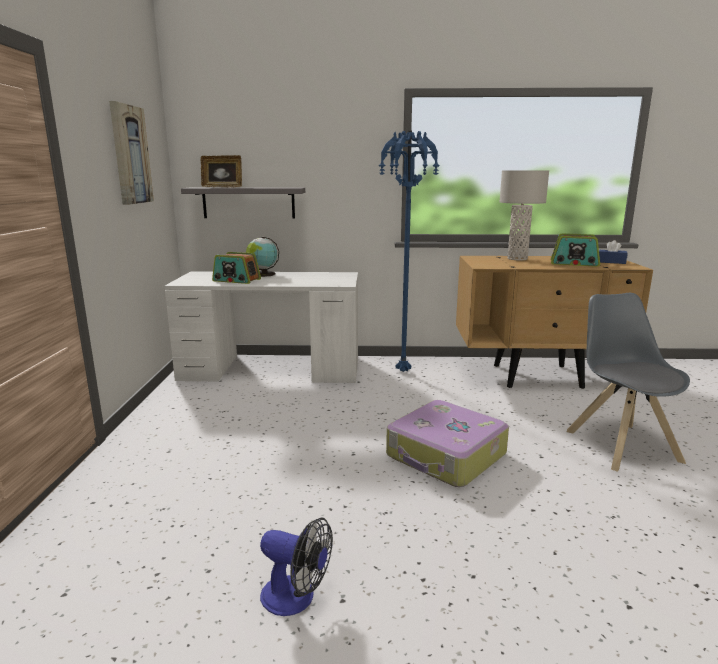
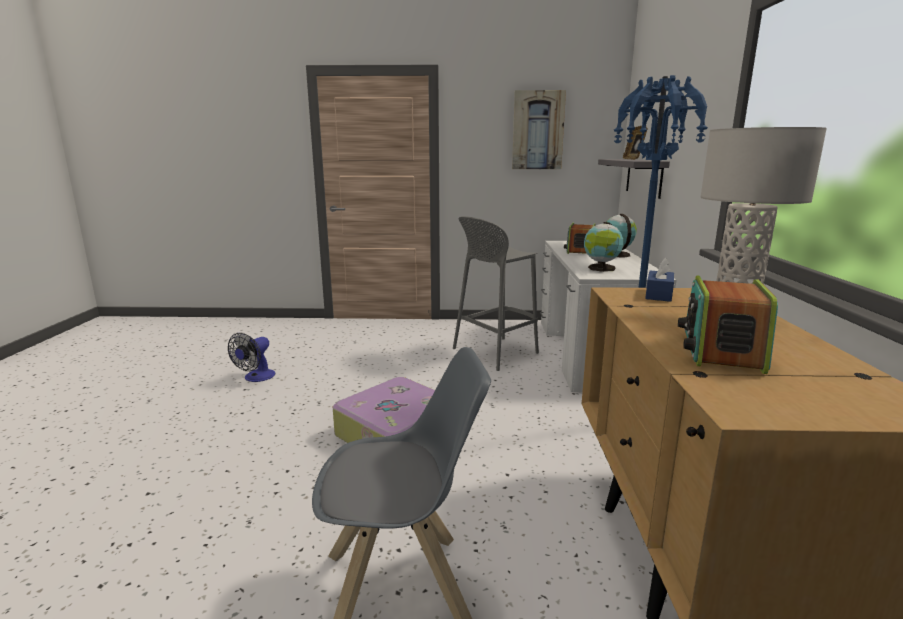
camera: 90 degrees right, 0 degrees up
blue tissue box [599,240,628,264] -> blue tissue box moved to [645,257,674,302]
none -> grey stool [453,216,539,371]
none -> globe [584,222,623,272]

